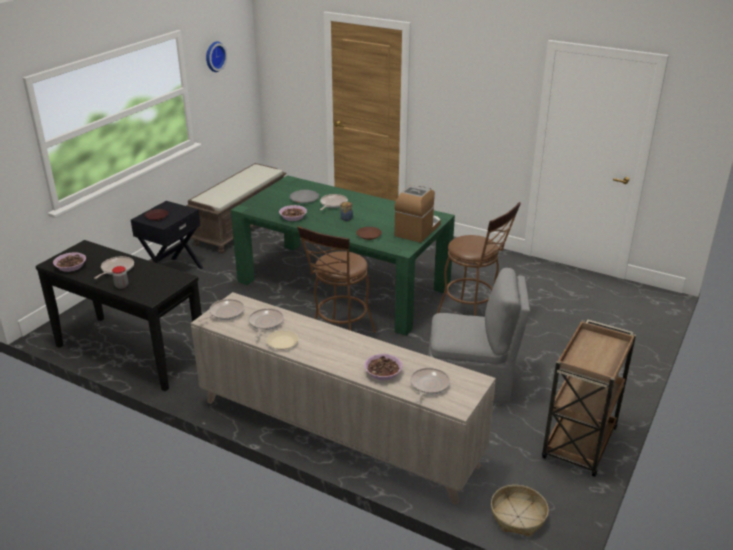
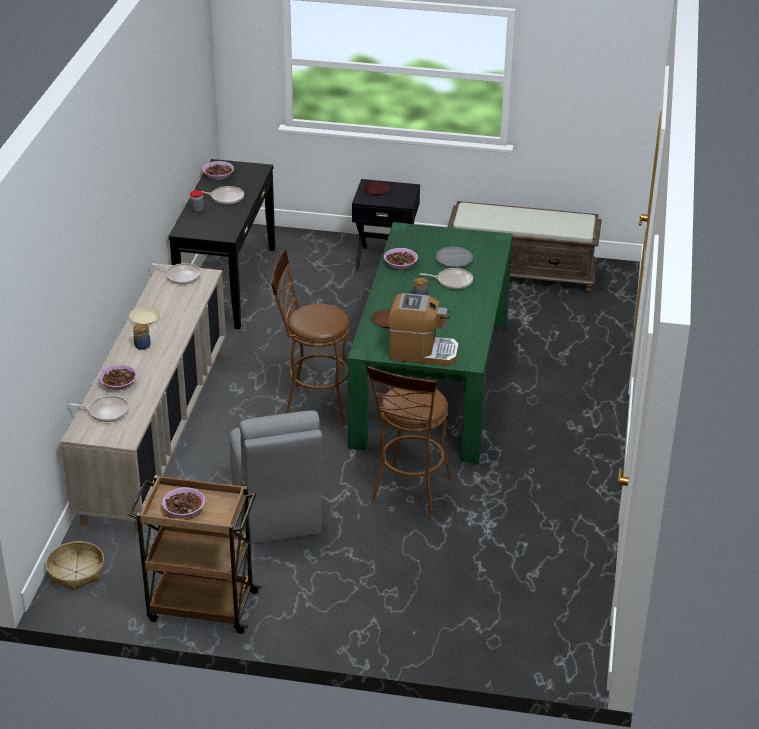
camera: 70 degrees right, 5 degrees up
wall clock [206,41,227,72] -> none
frying pan [248,308,284,338] -> none
none -> jar [133,324,151,350]
none -> bowl [162,487,205,518]

